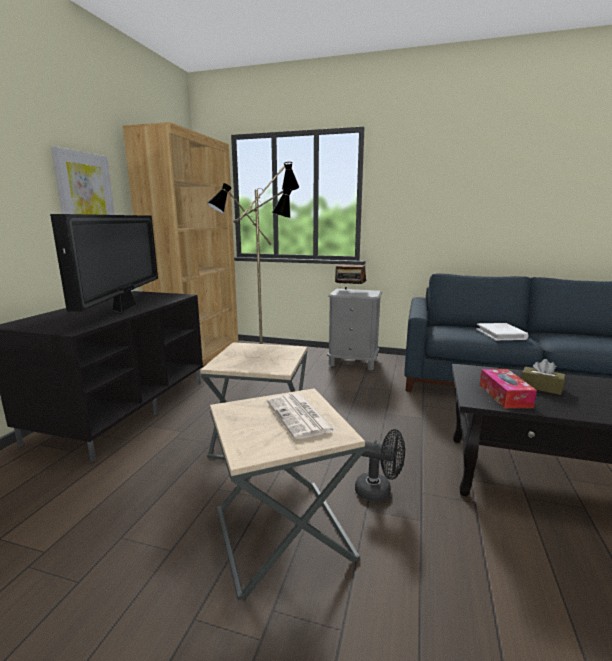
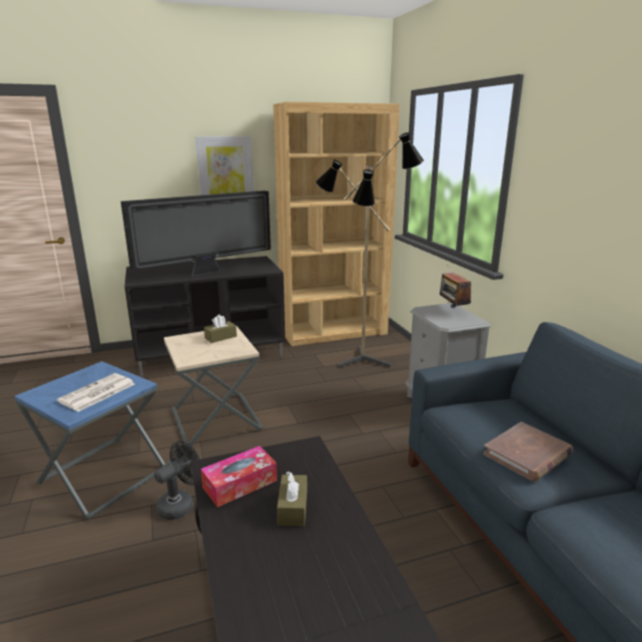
camera: 55 degrees right, 5 degrees up
beige side table [210,388,365,600] -> blue side table [14,361,166,520]
black fan [355,429,405,502] -> black fan turned 120 degrees counterclockwise [154,441,200,520]
white book [476,323,529,340] -> brown book [483,422,573,482]
none -> brown tissue box [204,314,237,343]

